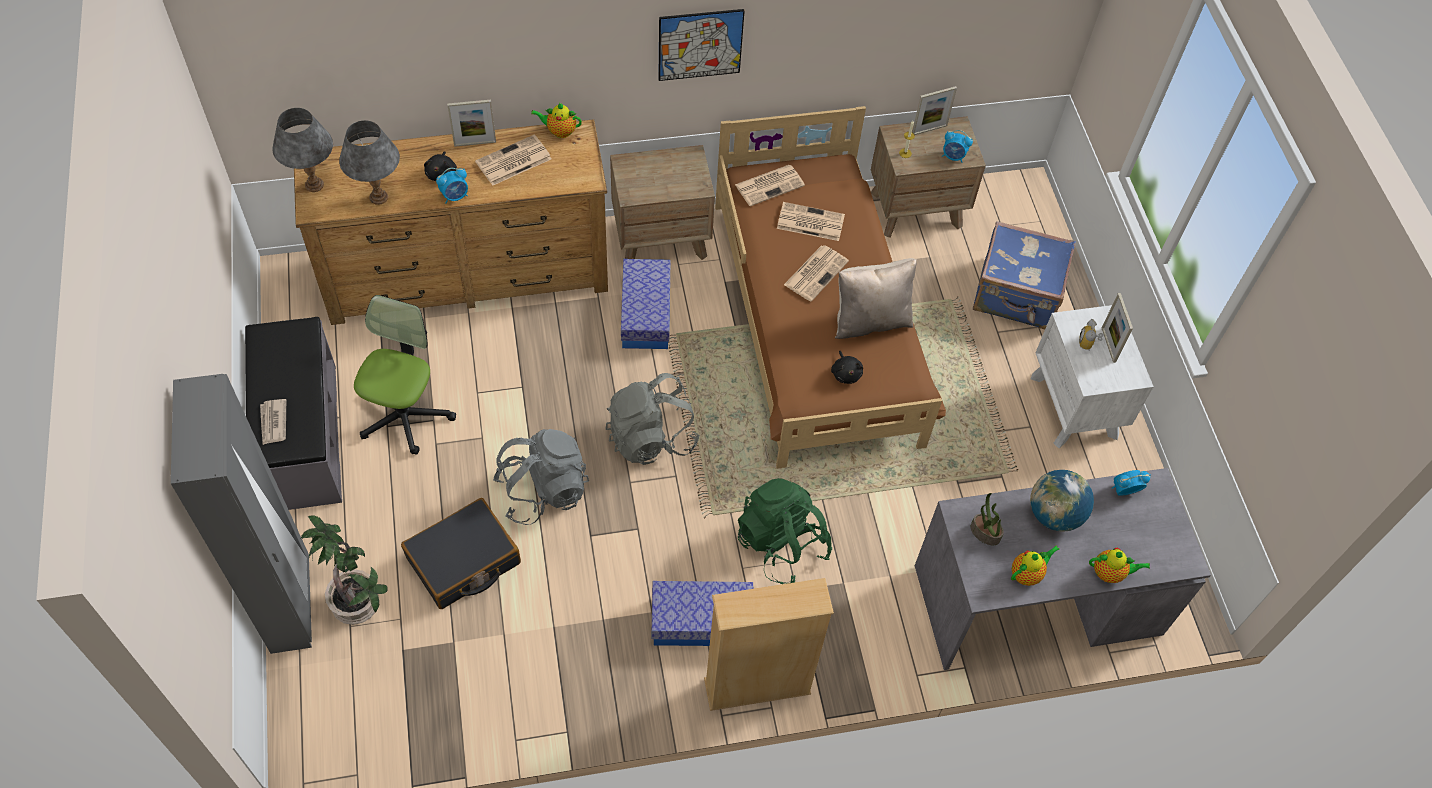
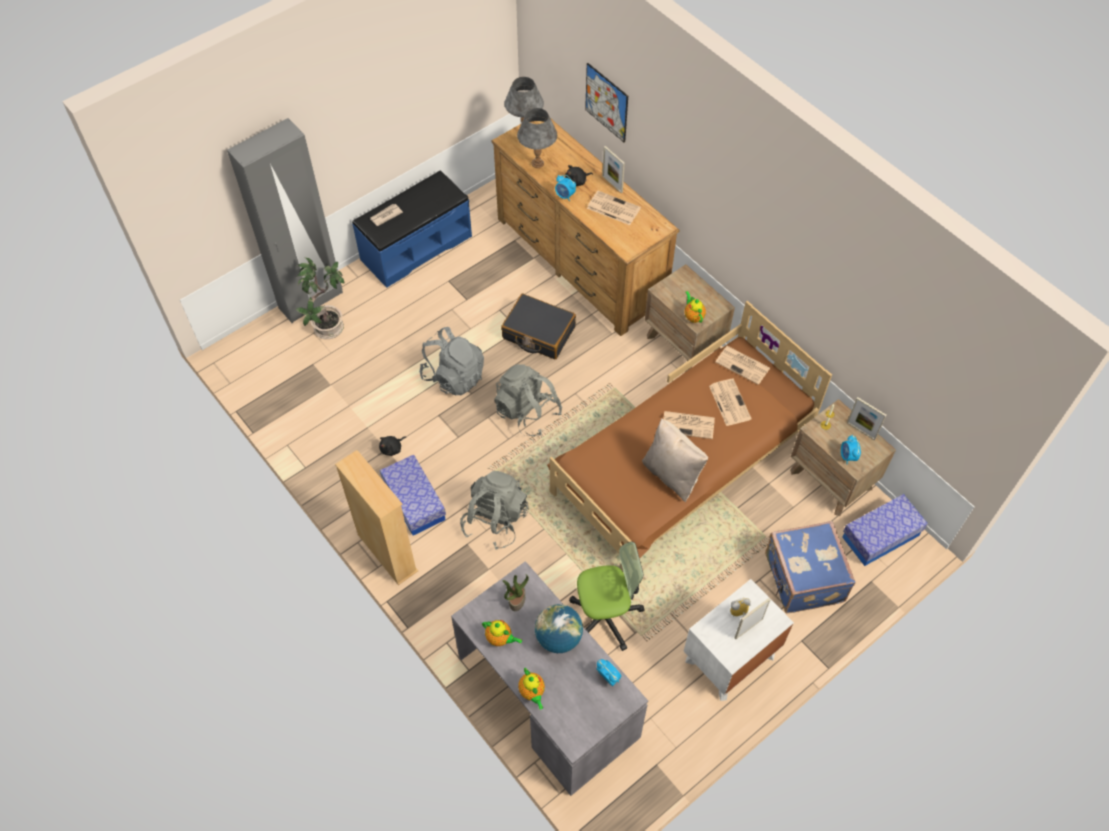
camera: 65 degrees right, 0 degrees up
grey bench [245,317,342,510] -> blue bench [352,171,472,288]
office chair [354,295,456,455] -> office chair moved to [569,542,644,651]
black suitcase [401,498,521,609] -> black suitcase moved to [501,293,576,359]
teapot [531,103,582,138] -> teapot moved to [685,291,706,323]
storage box [621,259,670,349] -> storage box moved to [842,494,928,566]
picture [658,9,745,81] -> picture moved to [585,63,628,142]
green backpack [738,478,832,584] -> grey backpack [460,471,529,550]
black plush toy [831,351,863,384] -> black plush toy moved to [379,436,406,456]

